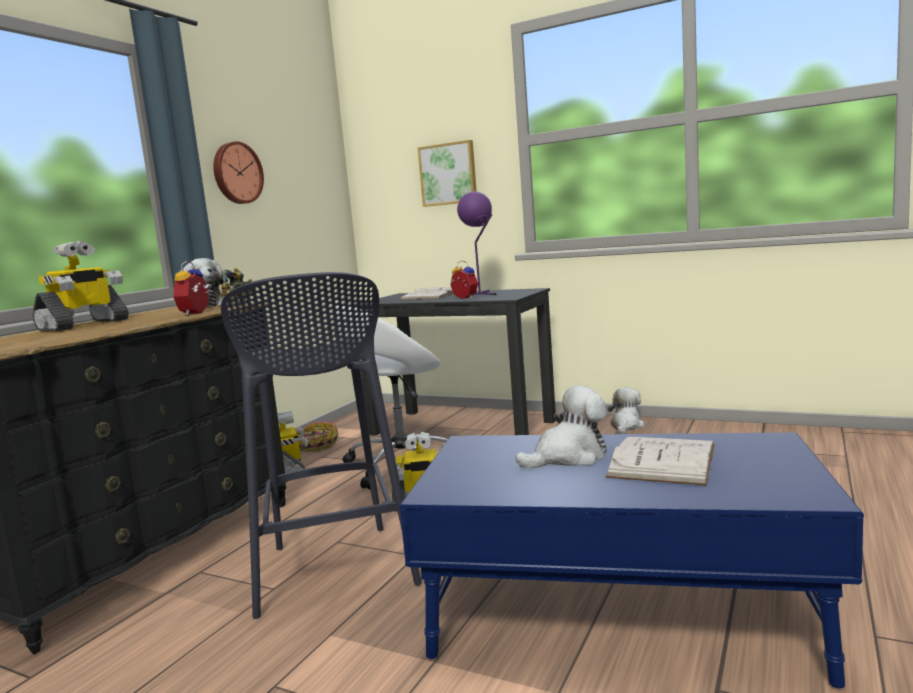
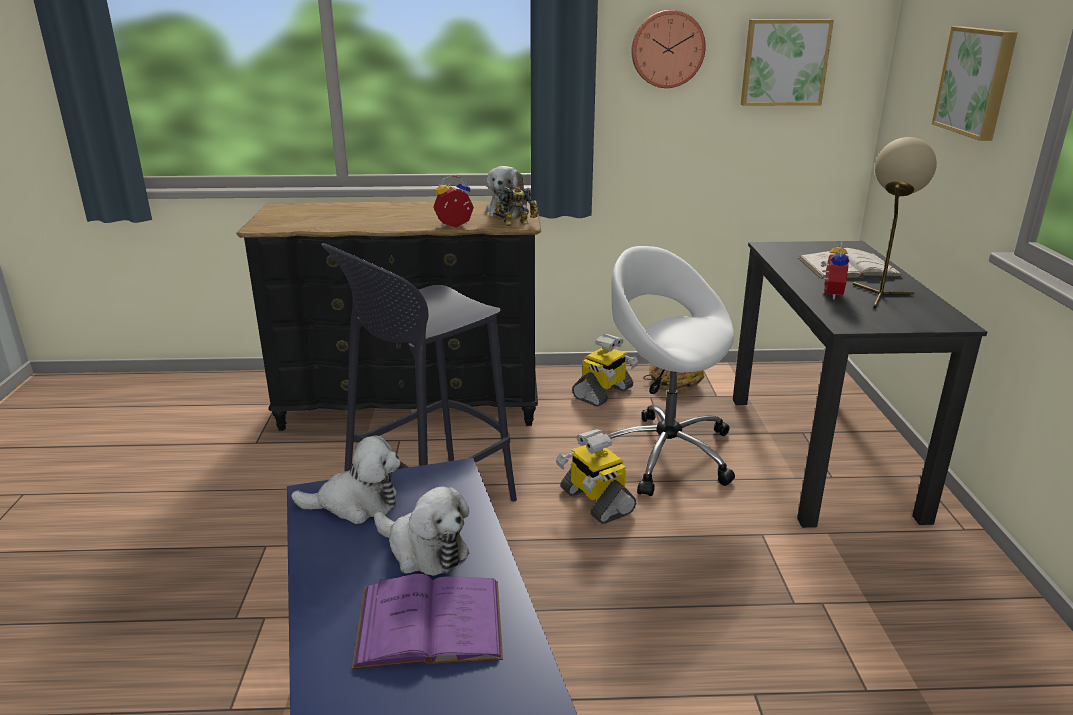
camera: 60 degrees right, 15 degrees up
toy robot [32,241,129,331] -> none
purple table lamp [457,191,497,295] -> beige table lamp [853,137,937,308]
white book [605,436,715,486] -> purple book [352,574,503,669]
plush toy [607,388,645,434] -> plush toy moved to [291,435,400,524]
none -> picture [741,19,834,106]

